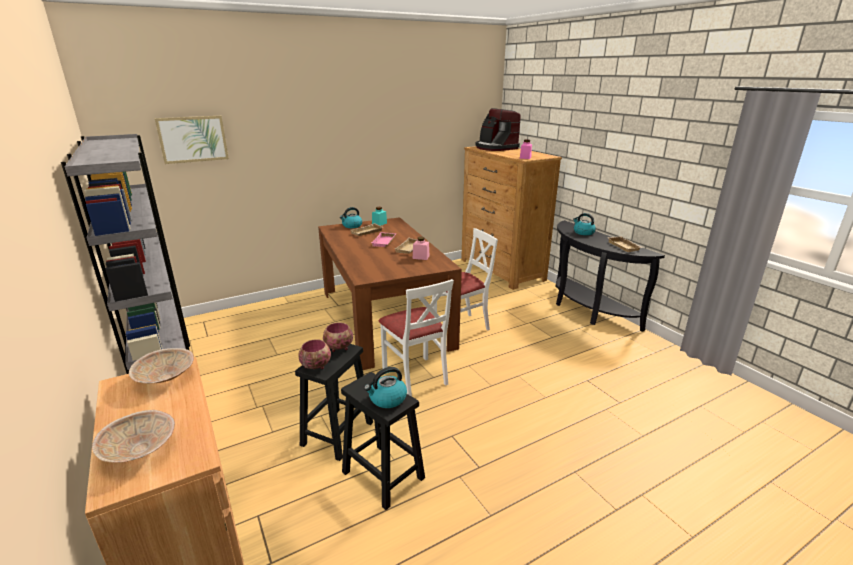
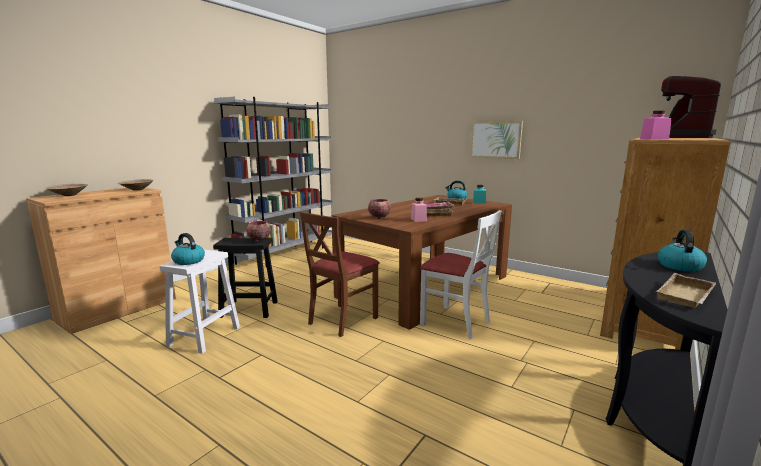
camera: 65 degrees right, 10 degrees down
picture [155,116,229,164] -> picture moved to [470,121,523,159]
bowl [298,339,331,369] -> bowl moved to [368,199,391,219]
black stool [341,372,425,510] -> white stool [160,250,240,354]
white chair [379,279,454,396] -> brown chair [300,211,380,337]

